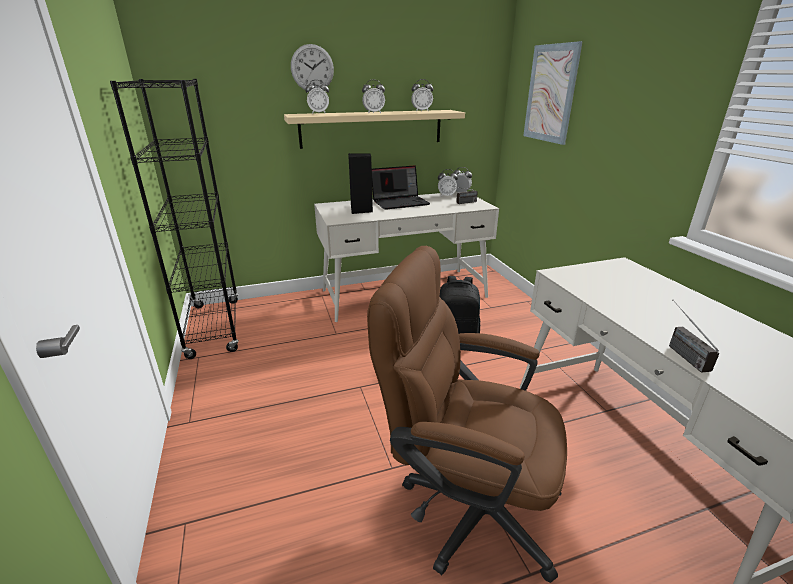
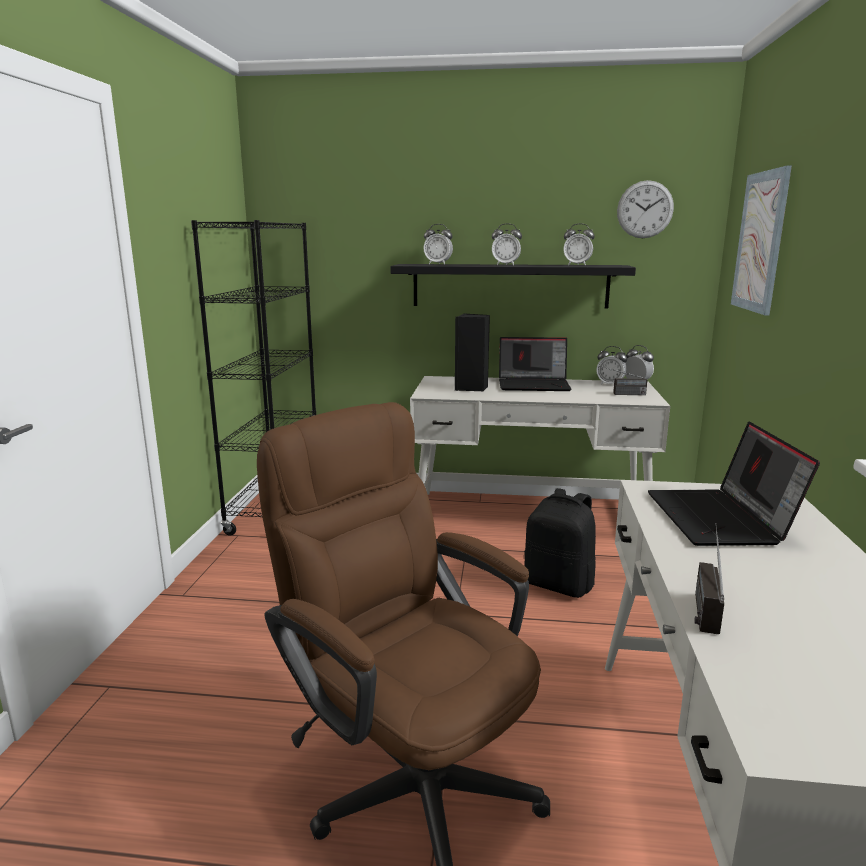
camera: 25 degrees right, 10 degrees down
beige shelf [284,110,465,149] -> black shelf [390,264,636,308]
wall clock [291,44,334,92] -> wall clock moved to [617,180,674,238]
none -> laptop [648,421,820,546]

